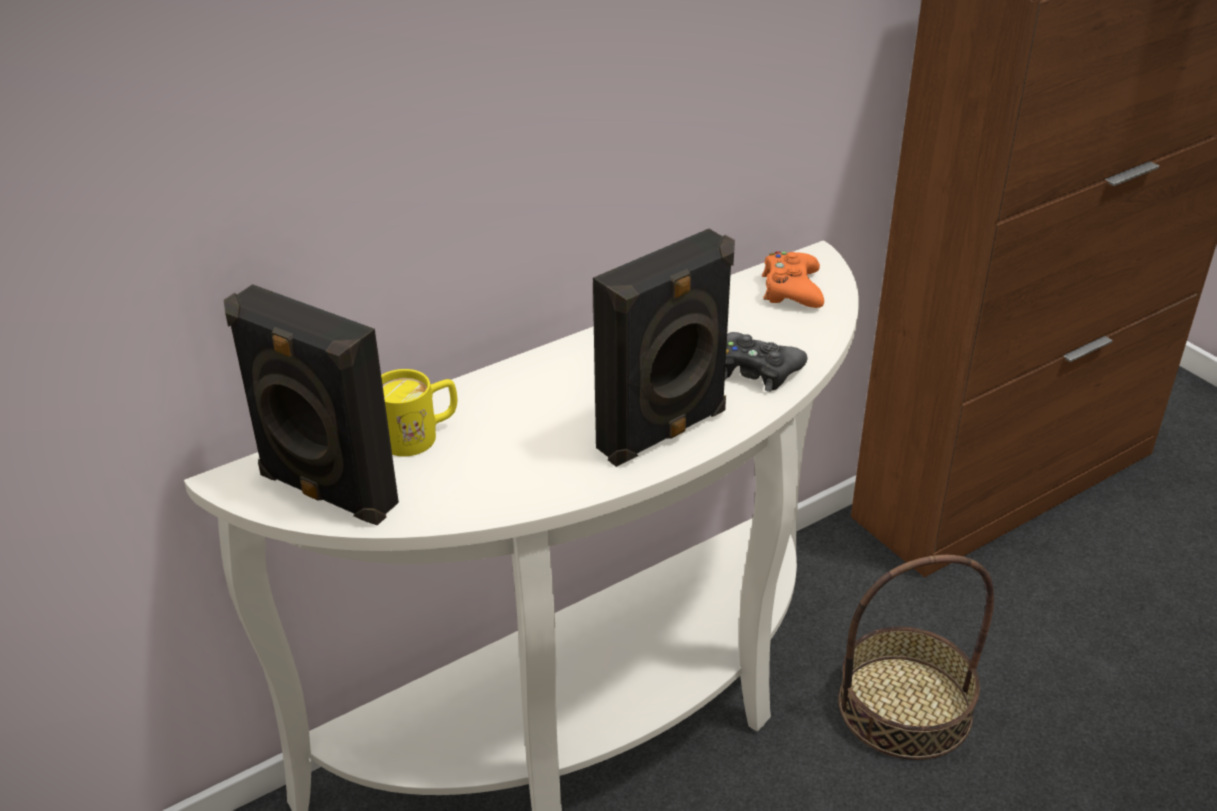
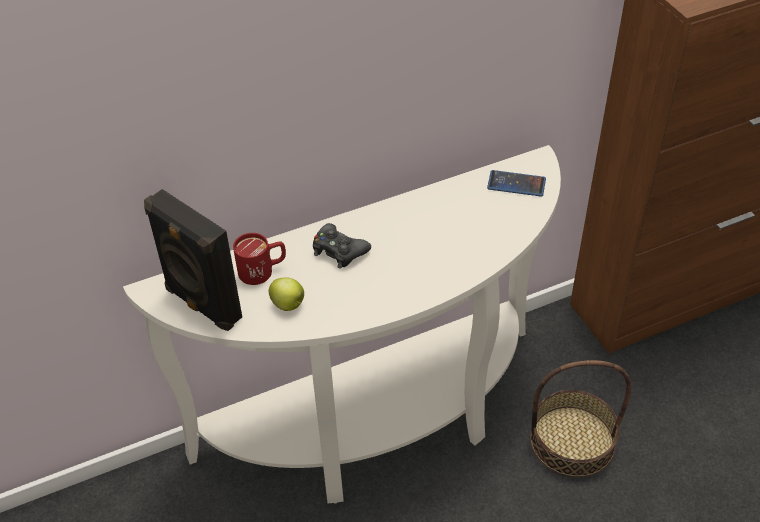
camera: 10 degrees right, 10 degrees up
yellow mug [381,369,457,456] -> red mug [233,233,286,285]
black speaker [593,229,735,467] -> none
black game controller [725,332,807,392] -> black game controller moved to [313,223,371,269]
orange game controller [762,251,824,308] -> phone [487,170,546,197]
none -> apple [269,277,304,311]

